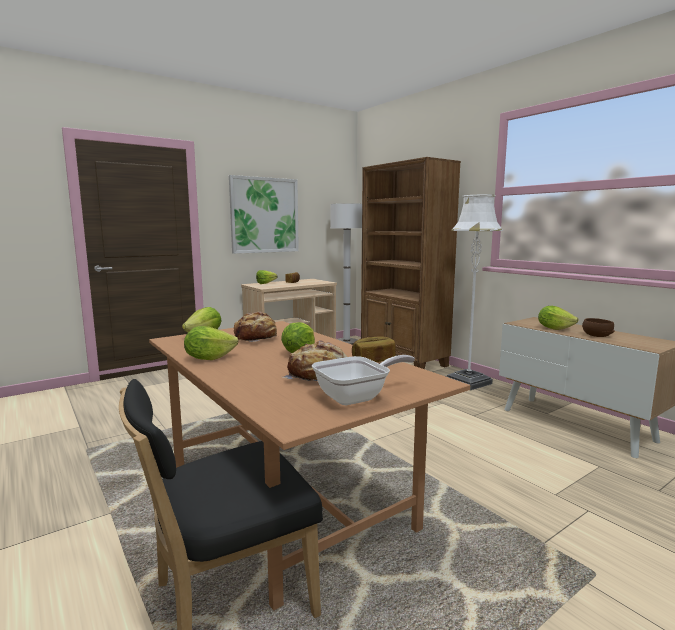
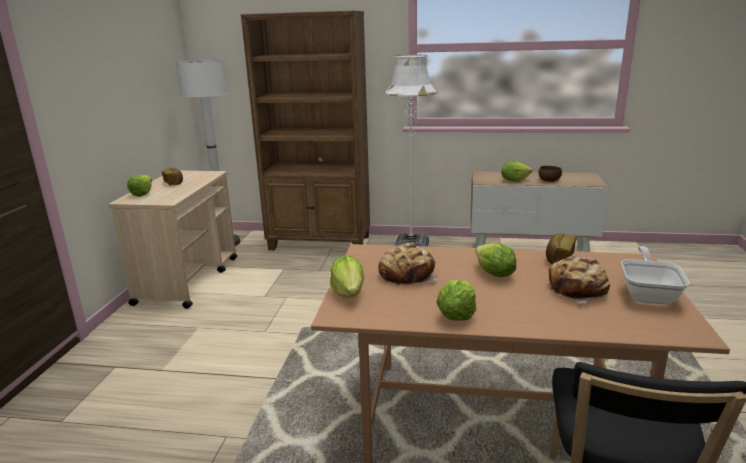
camera: 45 degrees left, 10 degrees up
picture [229,175,299,254] -> none

